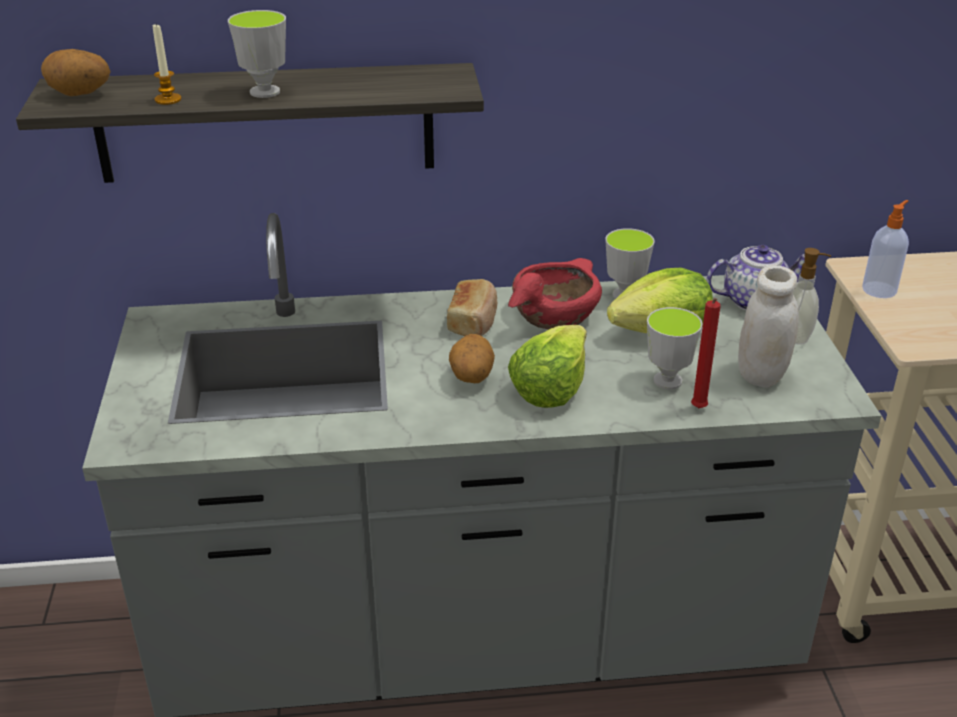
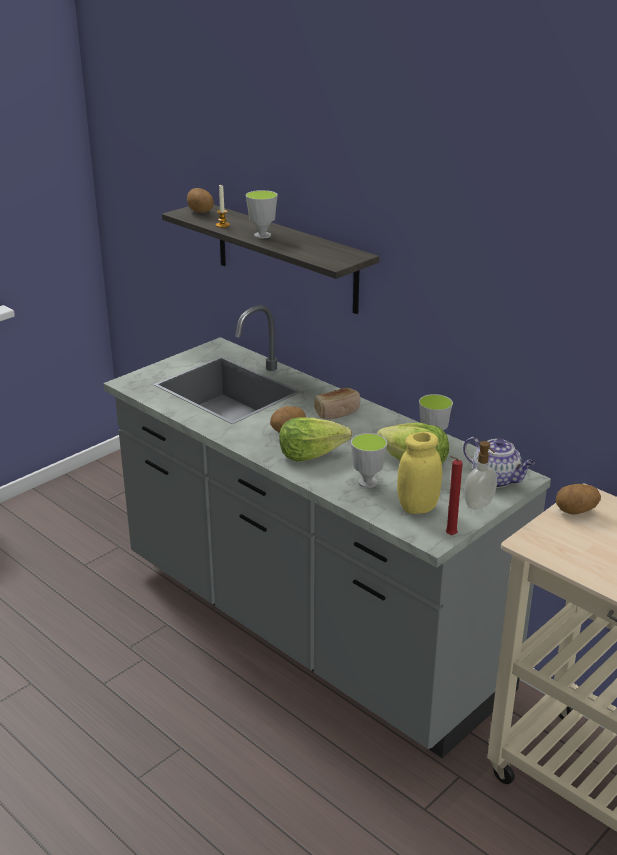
camera: 50 degrees right, 5 degrees down
red bowl [508,258,602,330] -> none
red candle [691,298,721,408] -> red candle moved to [446,456,463,535]
white jar [738,265,799,388] -> yellow jar [397,432,442,514]
soap dispenser [862,200,909,298] -> potato [556,484,601,515]

